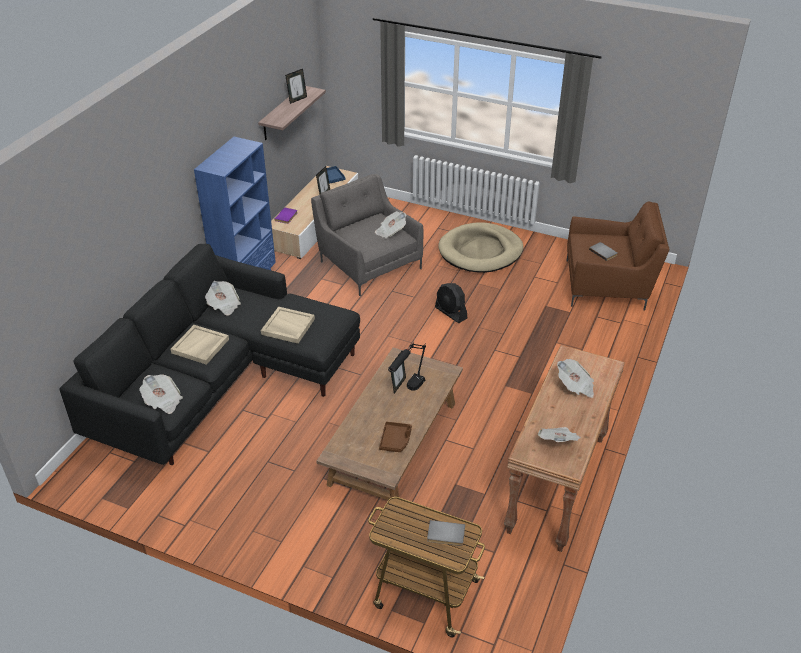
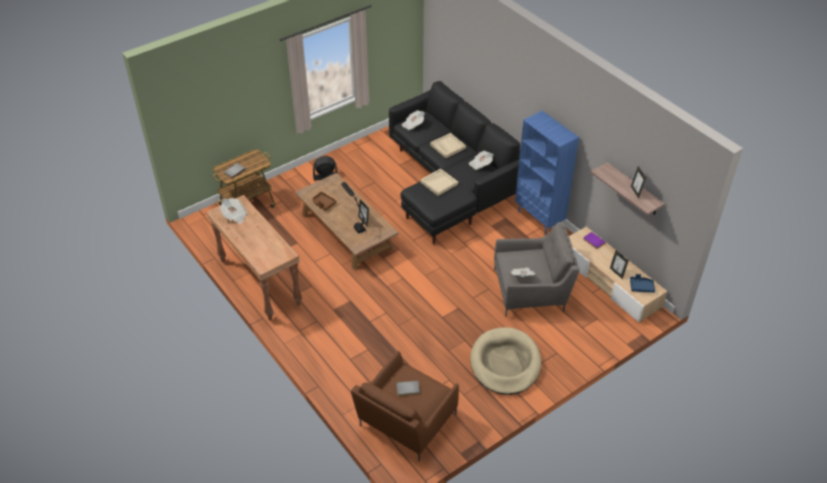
camera: 120 degrees right, 5 degrees up
black fan [435,283,467,323] -> black fan moved to [313,156,338,181]
newspaper [557,359,594,398] -> none

